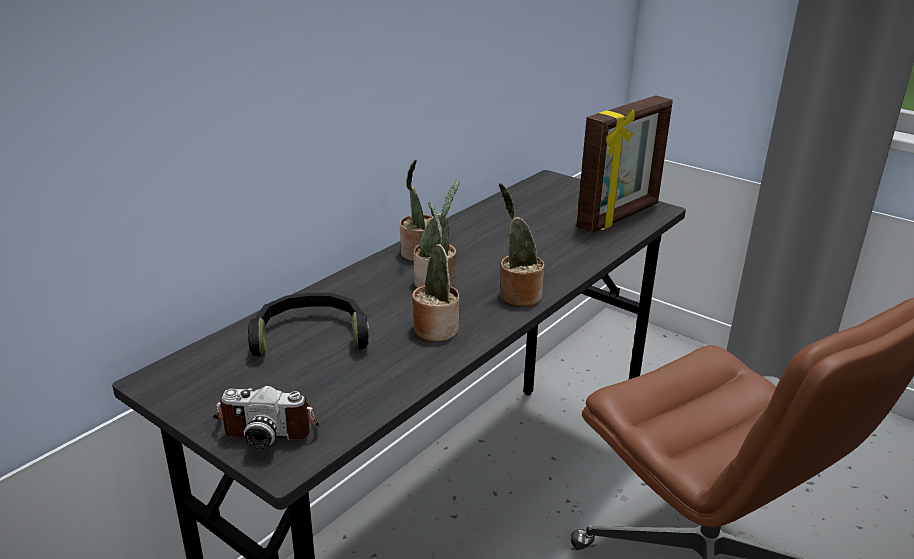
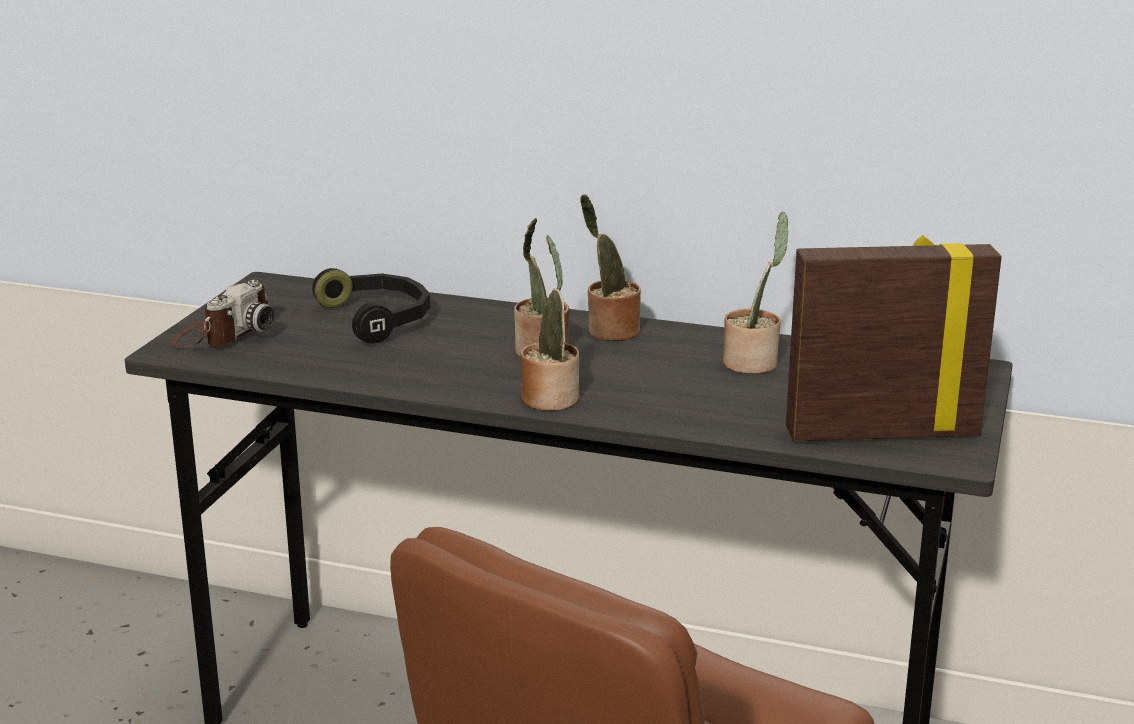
camera: 70 degrees right, 5 degrees down
camera [212,386,319,449] -> camera turned 135 degrees counterclockwise [170,280,274,348]
potted plant [412,202,459,341] -> potted plant moved to [723,212,789,374]
picture frame [576,95,673,233] -> picture frame turned 150 degrees clockwise [786,235,1002,441]

